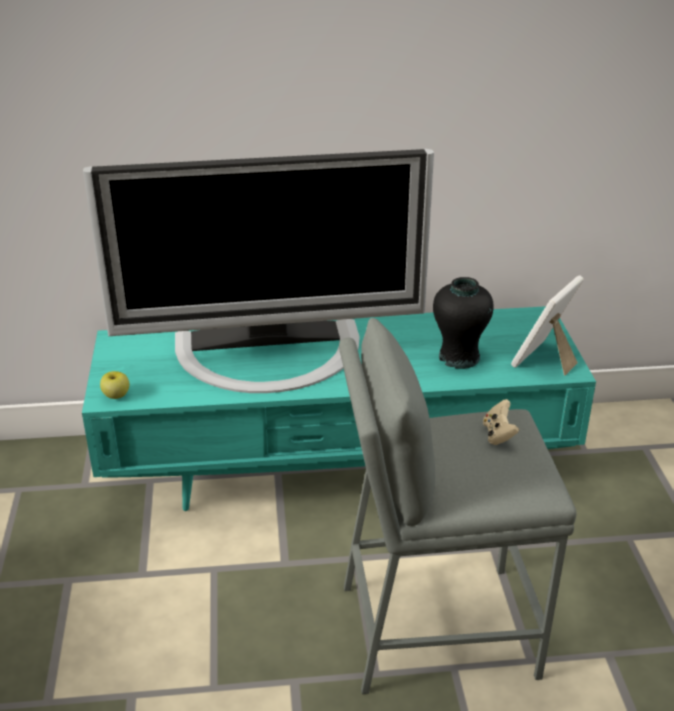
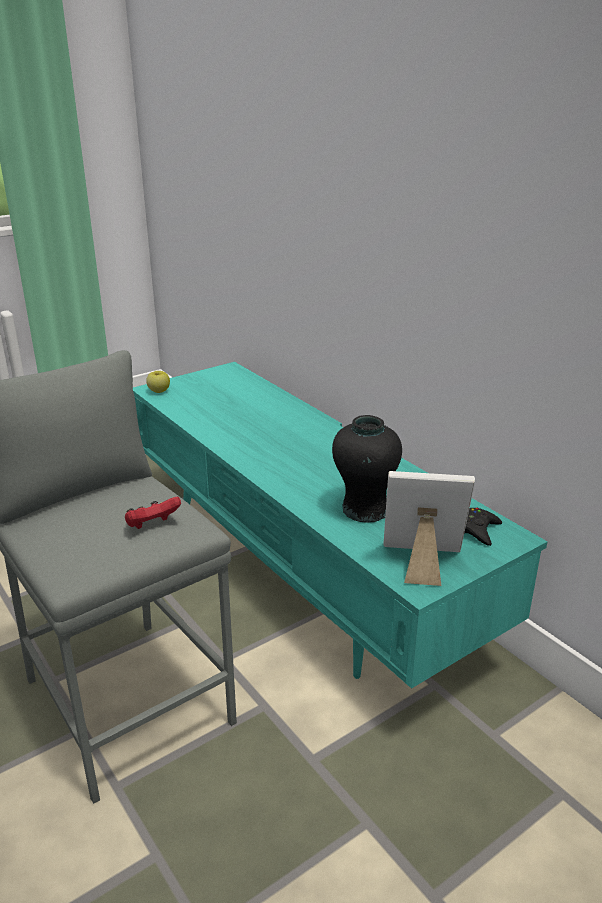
camera: 60 degrees right, 5 degrees down
television [83,149,434,393] -> none
beige game controller [483,399,519,445] -> red game controller [125,497,181,529]
none -> black game controller [464,508,502,546]

